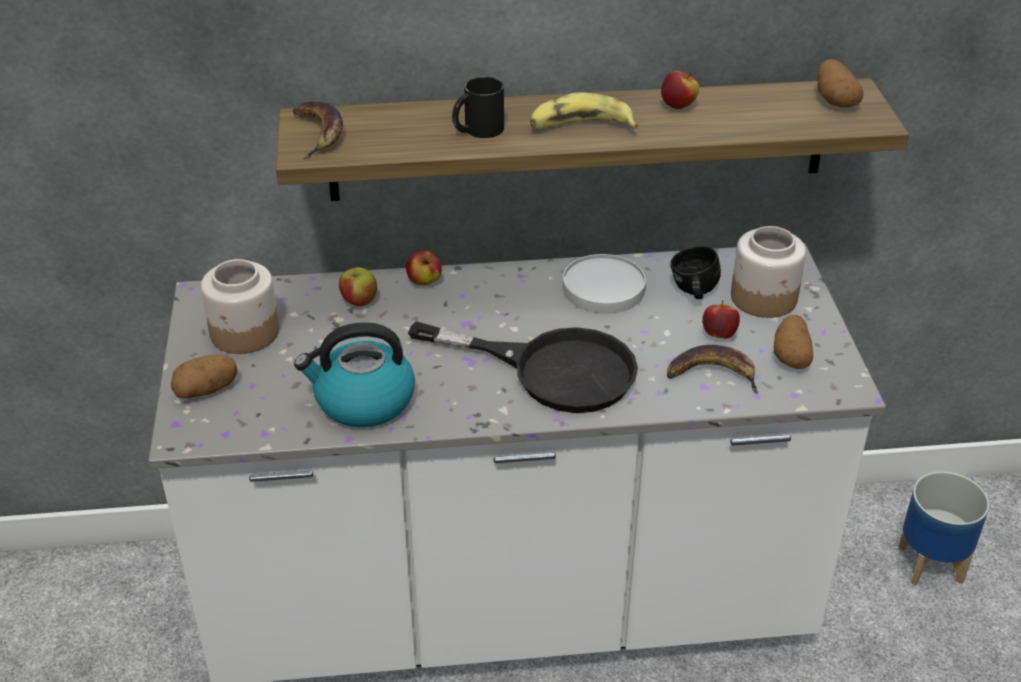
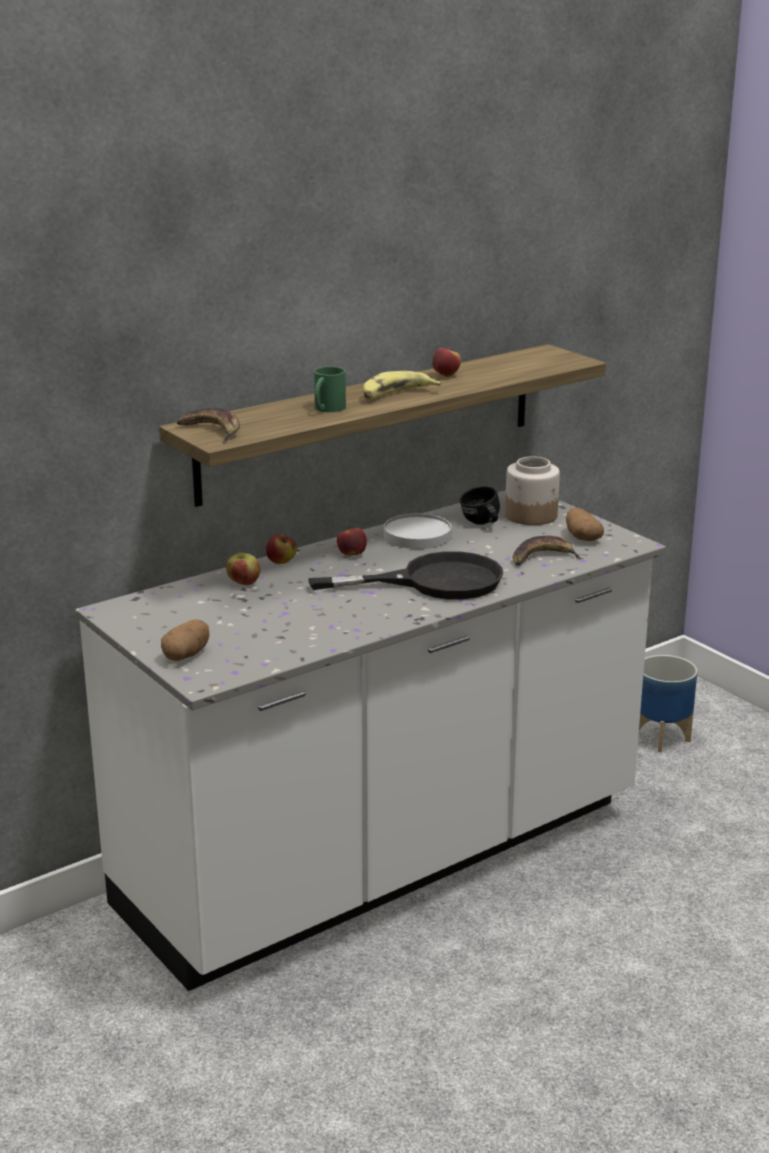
camera: 30 degrees left, 15 degrees down
jar [201,259,279,354] -> none
kettle [294,322,415,427] -> none
black mug [452,77,504,138] -> green mug [314,366,346,412]
apple [702,300,740,339] -> apple moved to [337,525,367,556]
potato [817,59,864,107] -> none

